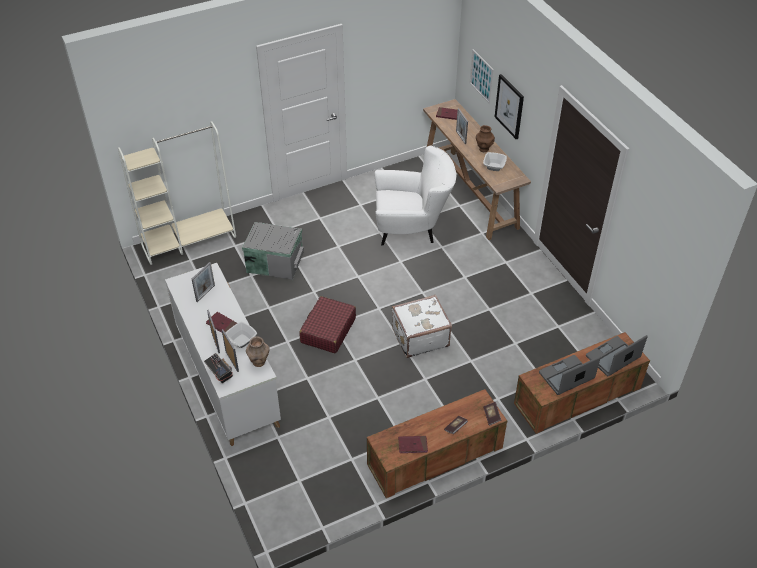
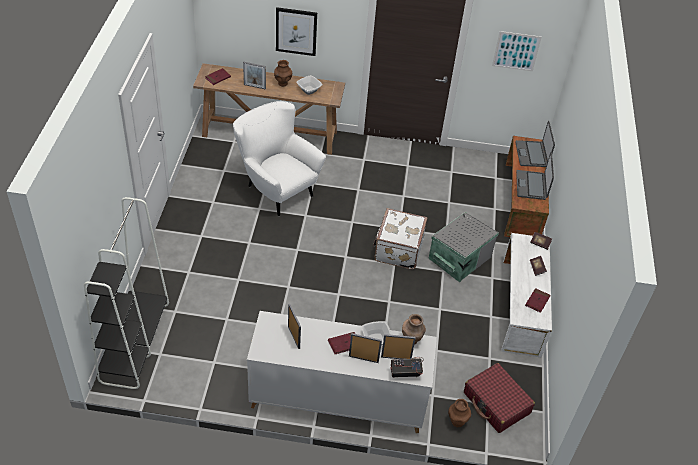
camera: 60 degrees left, 0 degrees up
beige clothes rack [118,121,236,265] -> black clothes rack [84,197,169,389]
grey storage box [242,222,304,280] -> grey storage box moved to [428,212,499,282]
red suitcase [299,296,356,353] -> red suitcase moved to [464,363,535,433]
brown bench [367,389,507,498] -> white bench [501,233,552,357]
white armchair [375,146,456,246] -> white armchair turned 75 degrees counterclockwise [233,101,326,216]
picture [470,49,494,104] -> picture moved to [492,31,542,71]
none -> brown vase [448,399,471,427]

